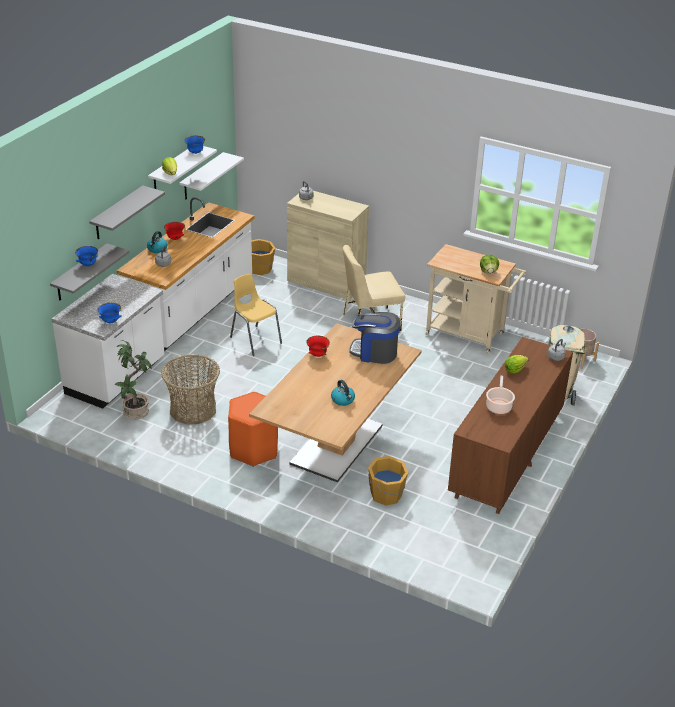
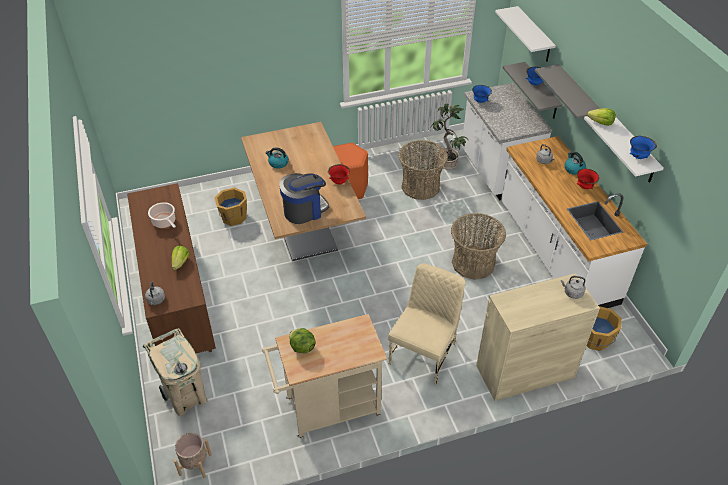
camera: 135 degrees right, 10 degrees up
white shelf [179,152,244,199] -> white shelf moved to [495,6,556,62]
yellow chair [230,274,282,356] -> basket [451,213,506,280]

